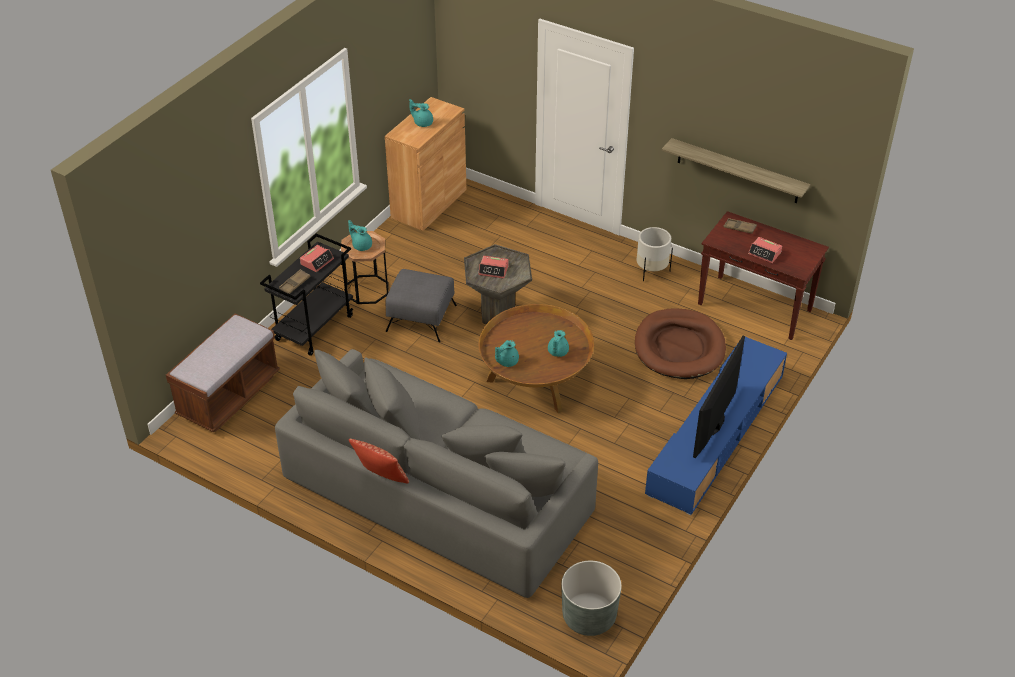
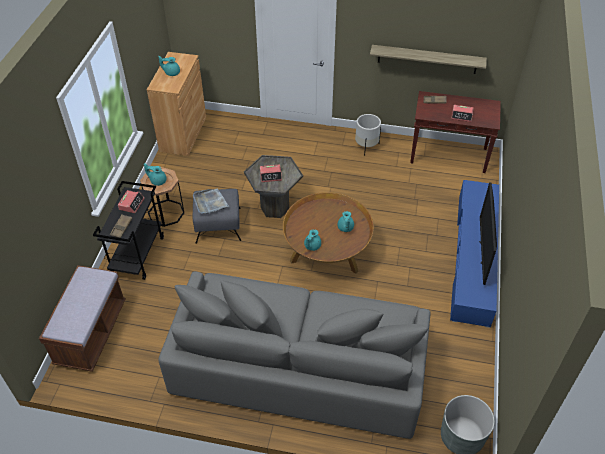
camera: 20 degrees left, 5 degrees up
pillow [349,439,409,484] -> none
brown dog bed [635,309,726,379] -> none
none -> grey tray [193,189,229,214]

